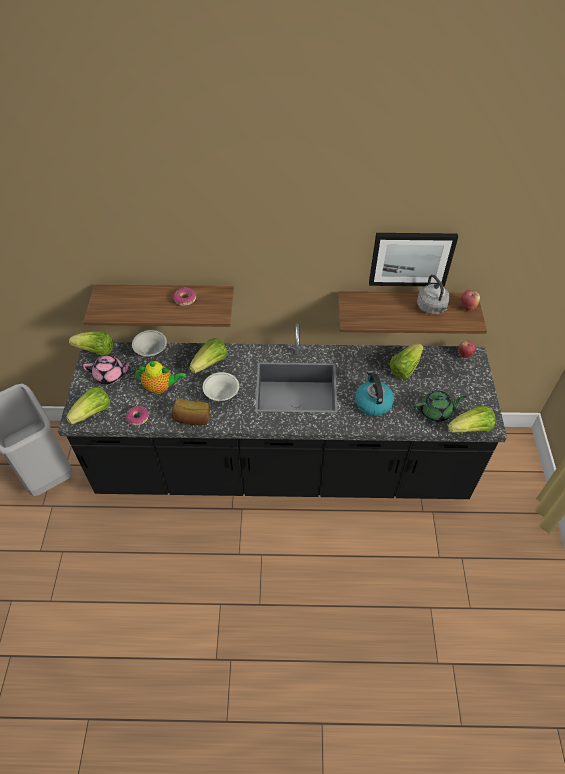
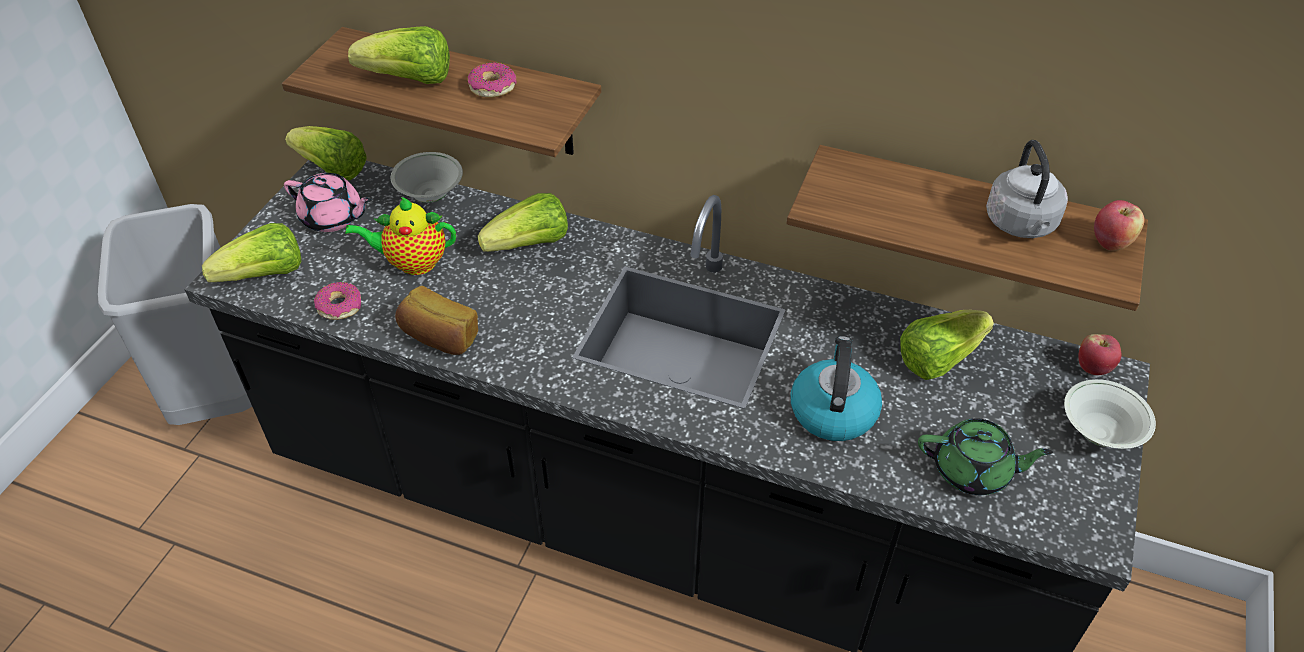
camera: 20 degrees right, 5 degrees down
teapot [135,360,186,394] -> teapot turned 150 degrees clockwise [345,197,456,275]
white bowl [203,372,239,401] -> white bowl moved to [1064,379,1156,449]
picture [369,233,458,287] -> none
lettuce [448,405,495,432] -> lettuce moved to [348,26,450,84]

